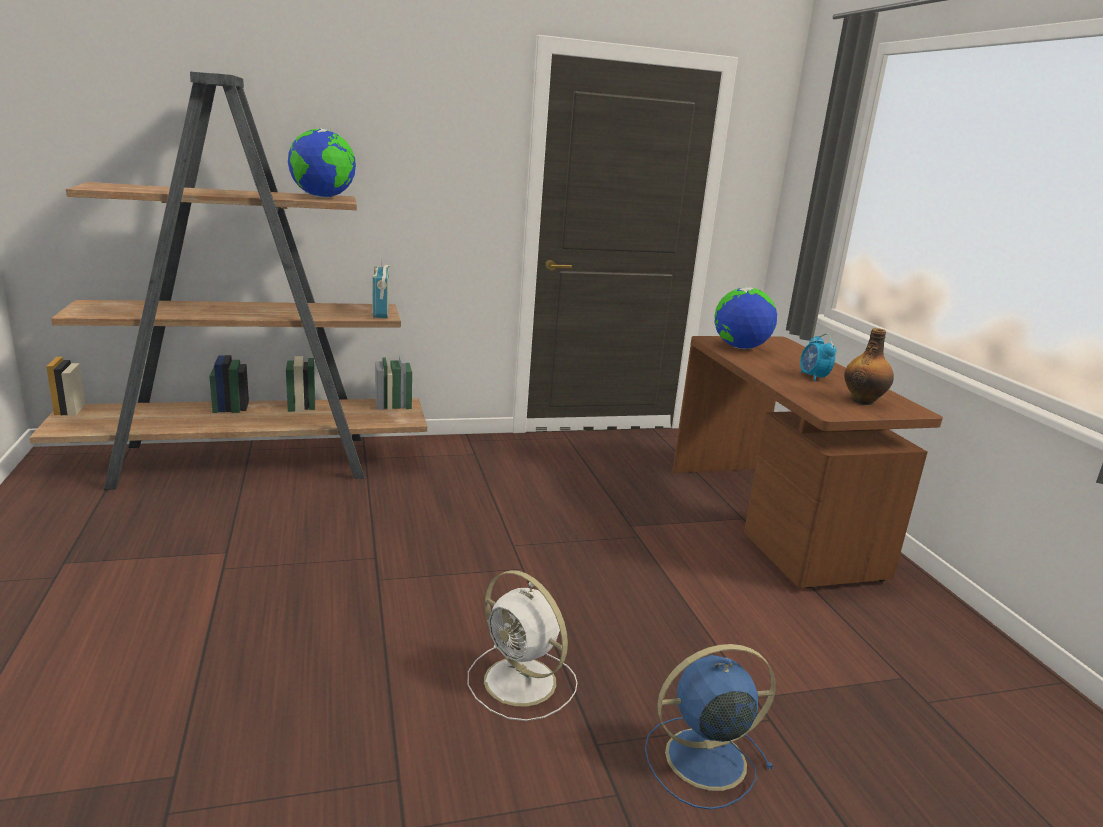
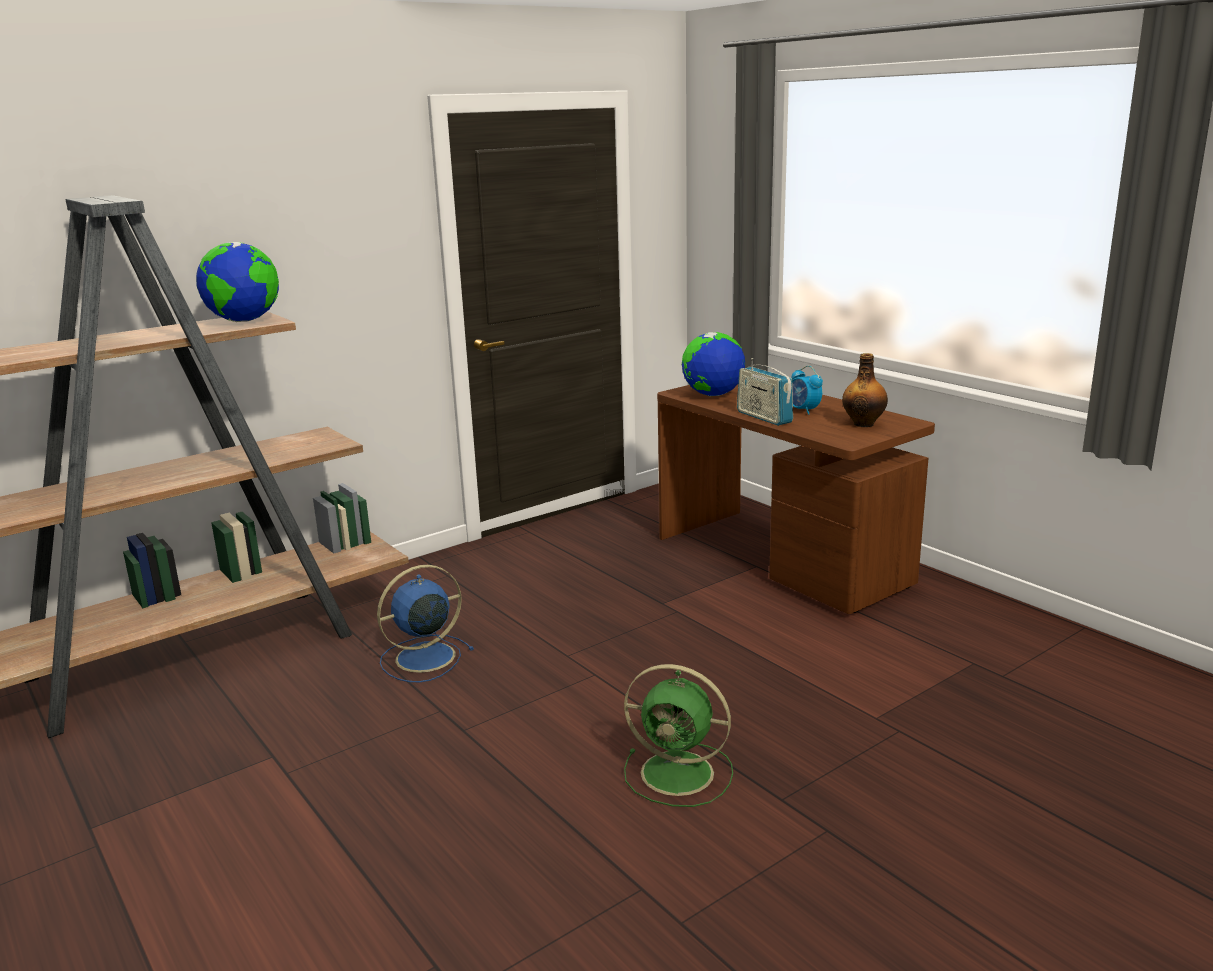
camera: 20 degrees left, 0 degrees up
radio [372,258,390,318] -> radio moved to [737,358,793,426]
white fan [468,570,578,721] -> green fan [624,664,733,807]
blue fan [645,644,776,810] -> blue fan moved to [377,565,474,682]

